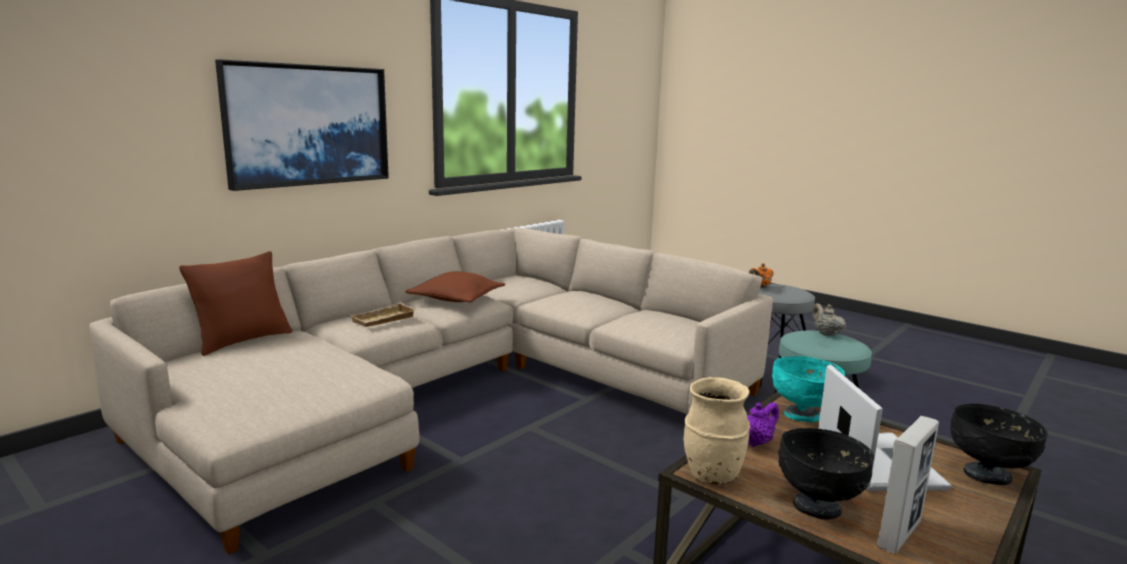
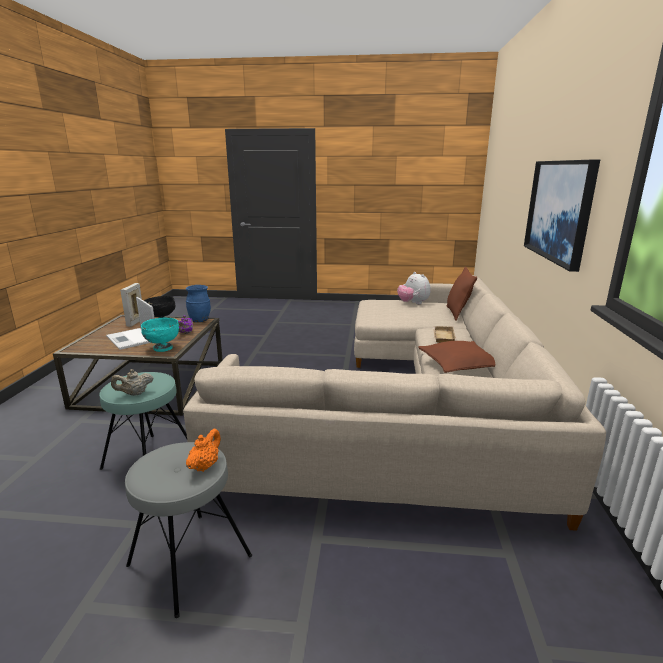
camera: 145 degrees right, 5 degrees up
beige vase [683,377,750,485] -> blue vase [186,285,211,322]
beige teapot [812,303,846,336] -> beige teapot turned 120 degrees clockwise [111,369,153,396]
black bowl [950,403,1048,485] -> none
none -> plush toy [397,272,430,304]

